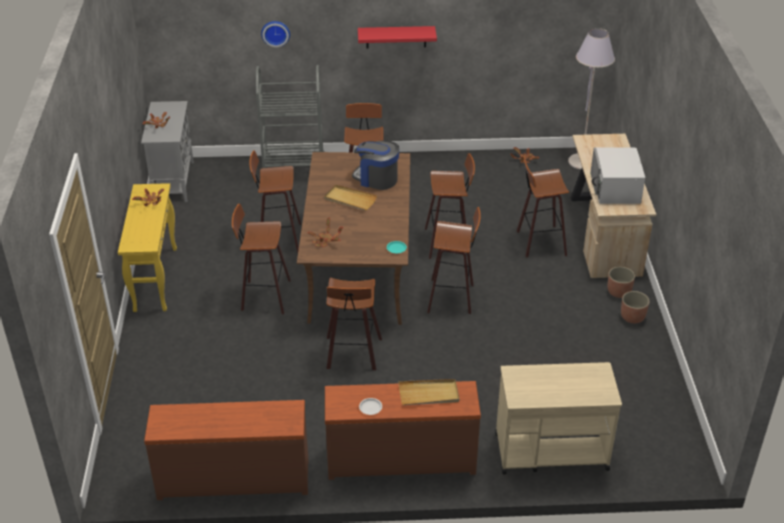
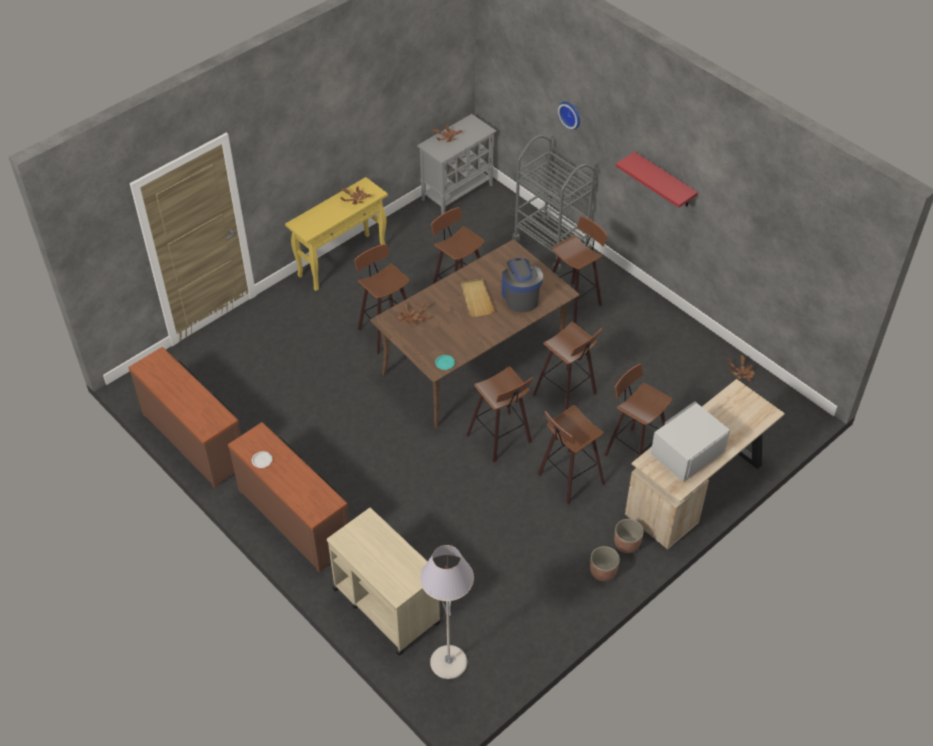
camera: 50 degrees right, 10 degrees up
stool [327,278,382,370] -> stool moved to [537,405,605,505]
beige tray [399,379,460,405] -> none
grey floor lamp [568,28,615,170] -> grey floor lamp moved to [420,545,474,679]

